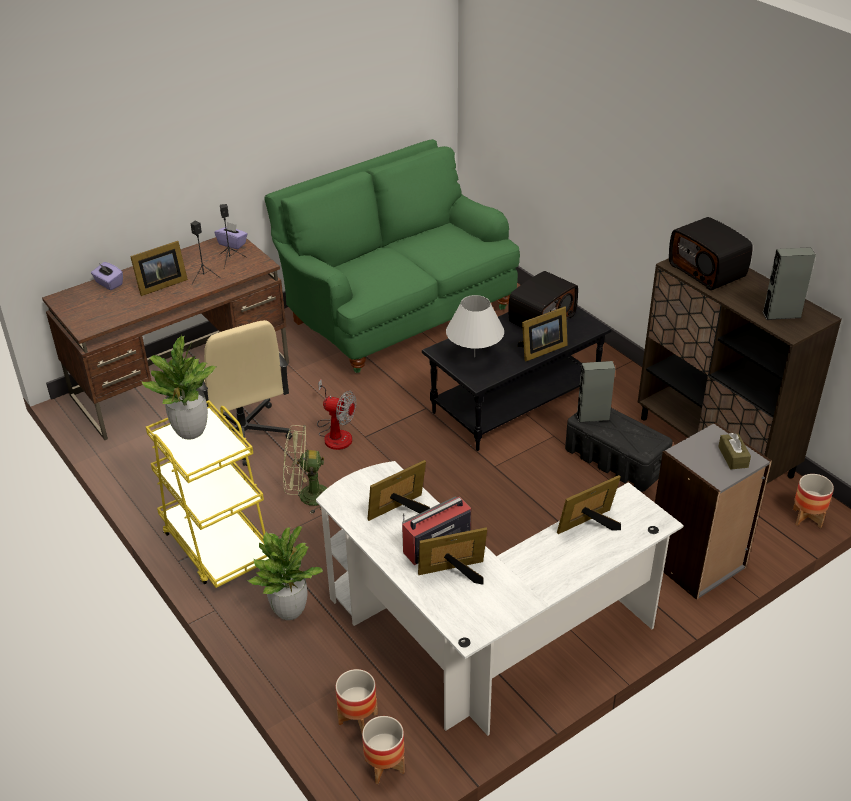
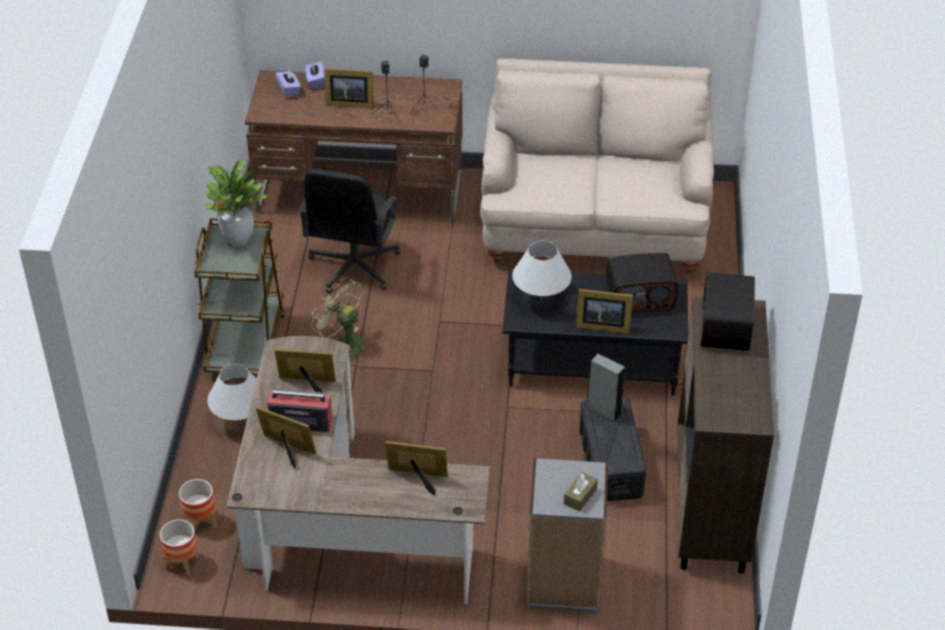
camera: 40 degrees right, 5 degrees up
yellow cart [146,400,270,588] -> brown cart [194,218,286,375]
beige office chair [199,320,292,466] -> black office chair [299,169,400,293]
purple tissue box [215,222,248,249] -> purple tissue box moved to [276,70,301,98]
potted plant [247,526,323,620] -> white table lamp [207,364,256,421]
green sofa [264,139,520,373] -> beige sofa [480,59,714,274]
white desk [316,461,684,736] -> brown desk [226,336,490,604]
fan [317,379,356,450] -> none
grey speaker [763,247,816,320] -> none
planter [793,474,834,528] -> none

